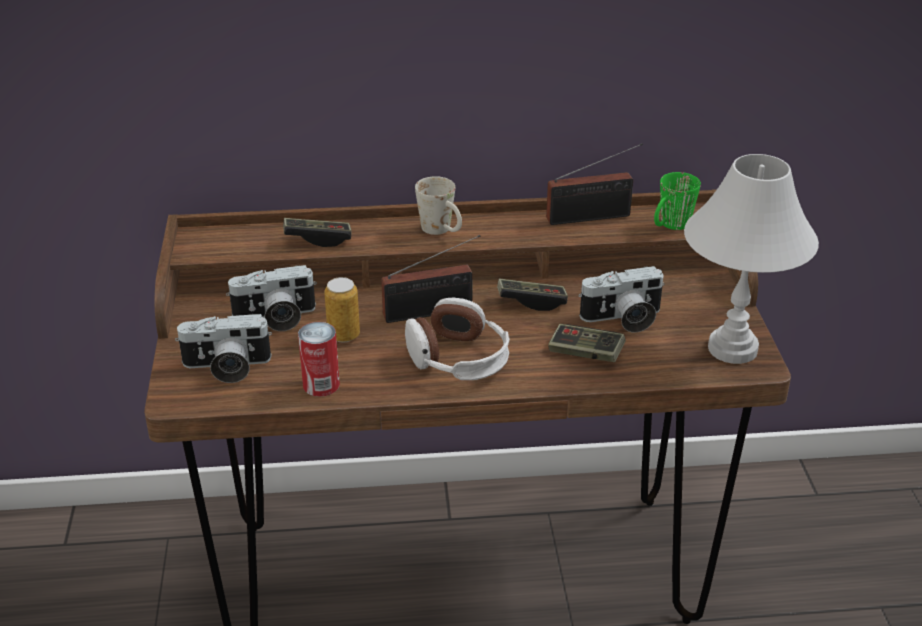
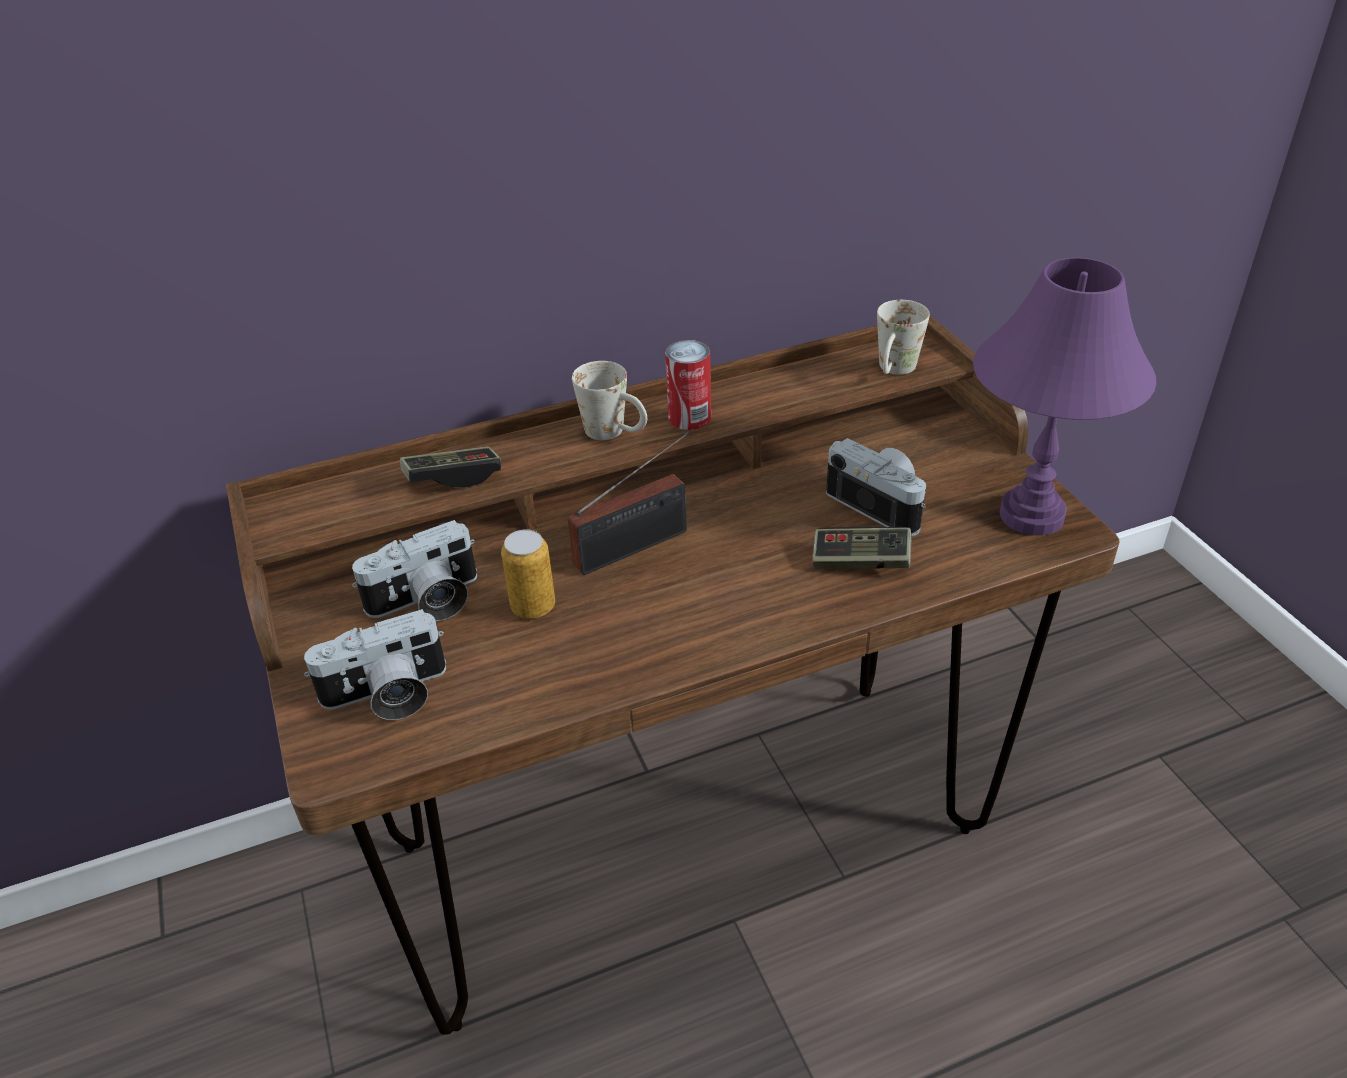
camera: 15 degrees left, 5 degrees up
can [298,322,340,397] -> can moved to [665,340,711,430]
headphones [405,298,510,380] -> none
game controller [497,279,568,311] -> none
radio [546,143,643,225] -> none
camera [578,266,664,333] -> camera turned 105 degrees counterclockwise [826,438,926,536]
green mug [654,172,701,230] -> white mug [877,300,930,375]
white table lamp [684,154,819,364] -> purple table lamp [973,258,1156,536]

